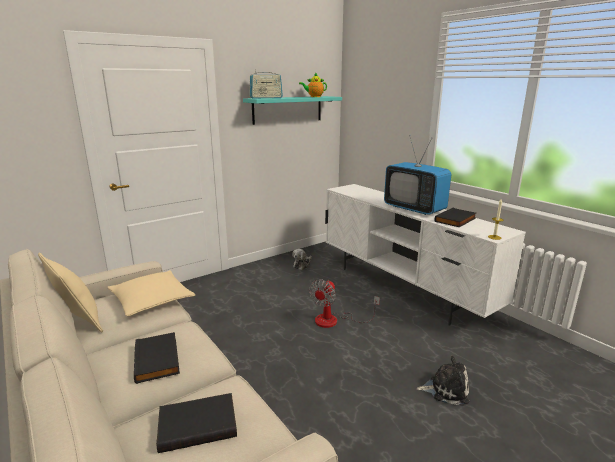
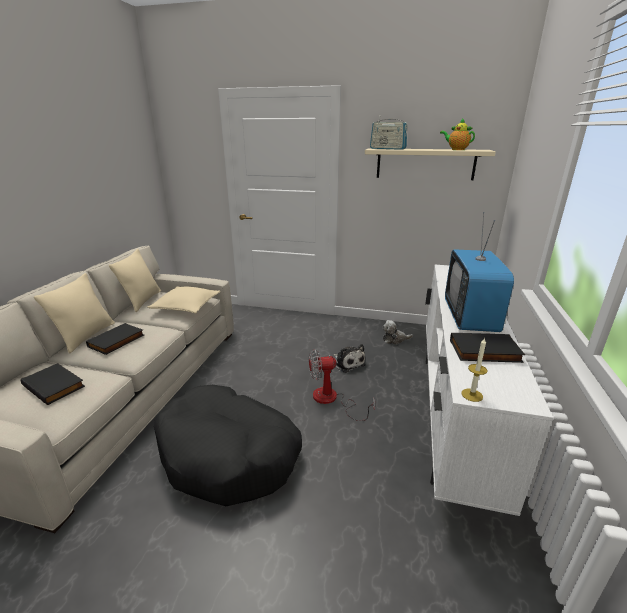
camera: 50 degrees right, 5 degrees up
turquoise shelf [243,96,342,125] -> beige shelf [365,148,496,180]
plush toy [416,356,469,405] -> plush toy moved to [333,344,366,373]
none -> beige pillow [34,273,115,354]
none -> black dog bed [154,385,302,506]

